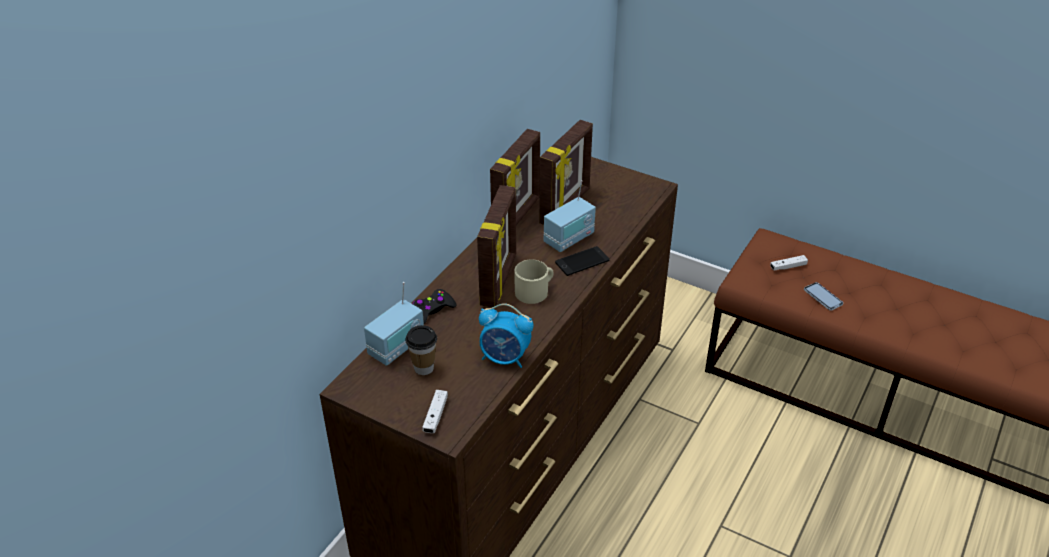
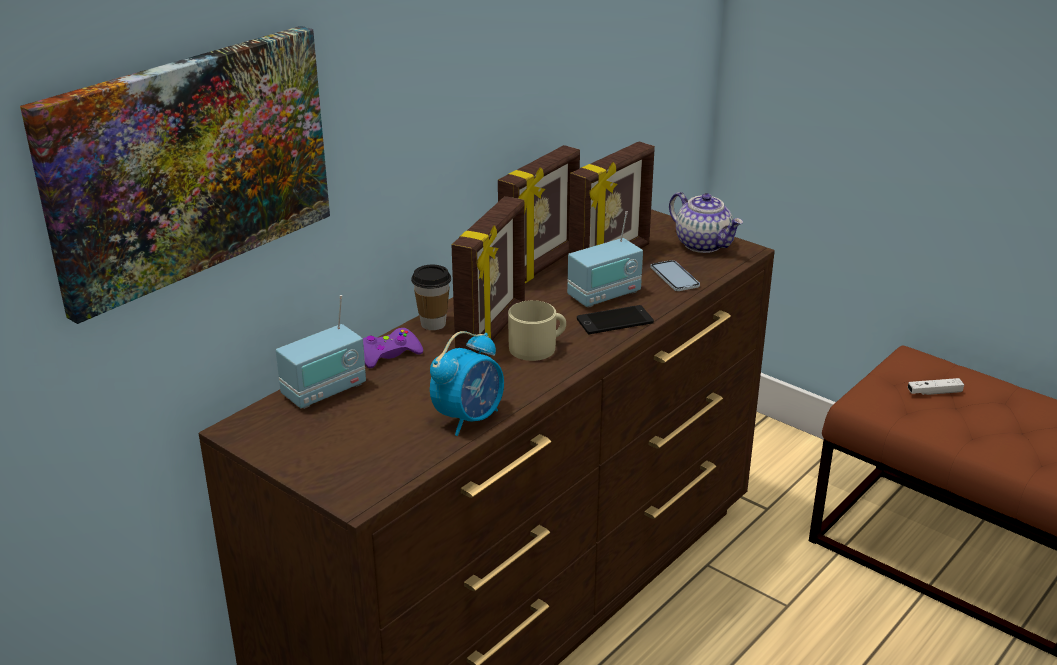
camera: 10 degrees right, 10 degrees down
cup [405,325,437,375] -> cup moved to [411,265,451,330]
black game controller [413,289,457,324] -> purple game controller [363,328,423,368]
white game controller [422,390,448,433] -> none
alarm clock [479,303,533,368] -> alarm clock turned 75 degrees counterclockwise [430,331,504,436]
phone [804,282,843,310] -> phone moved to [650,260,700,291]
none -> picture [20,26,330,324]
none -> teapot [669,192,743,253]

